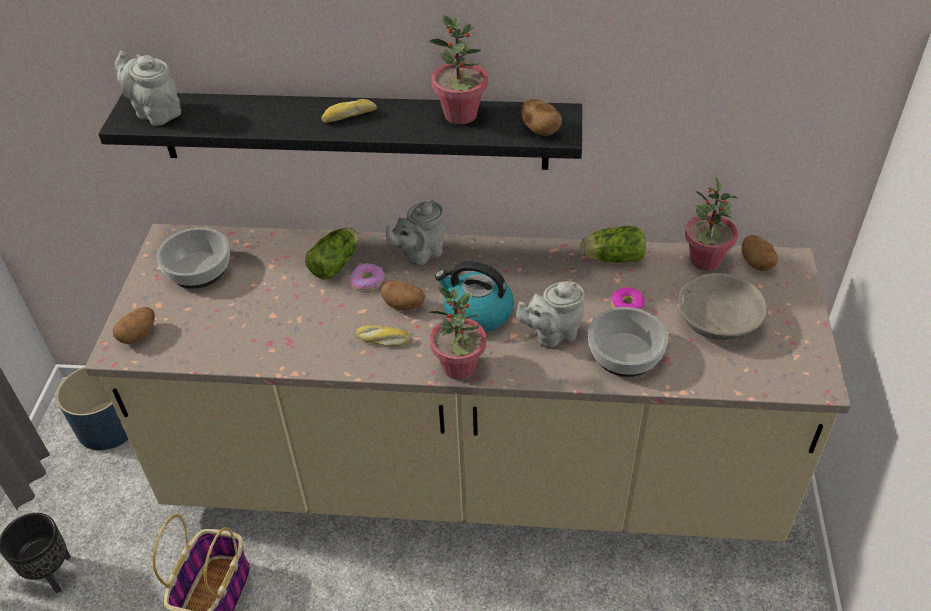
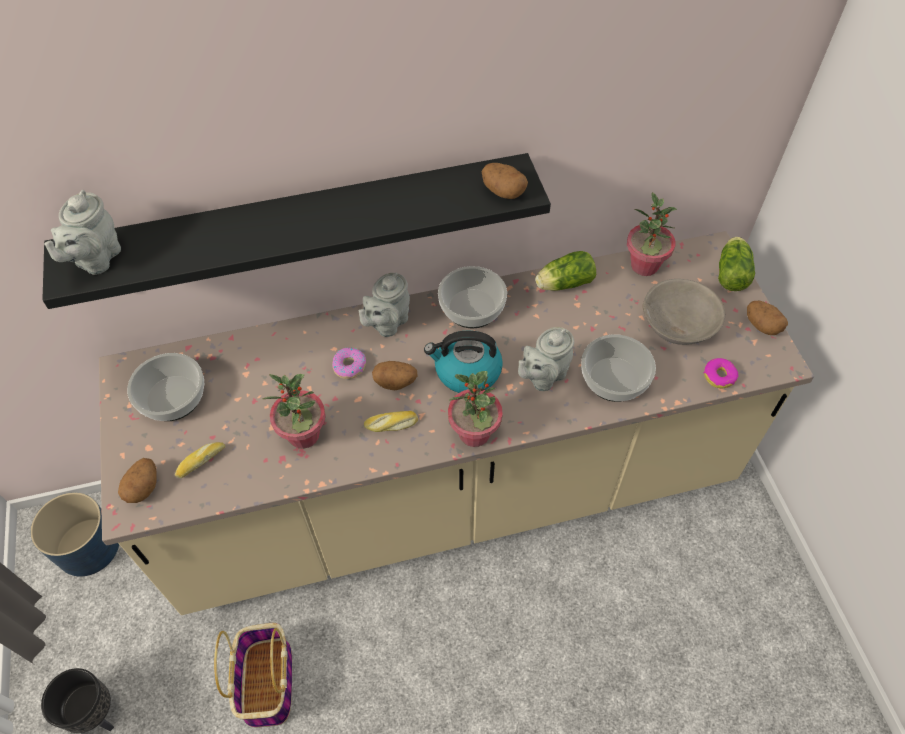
camera: 20 degrees left, 10 degrees up
grey teapot [115,51,181,126] -> grey teapot turned 90 degrees counterclockwise [44,190,121,275]
lettuce [305,227,358,279] -> lettuce moved to [718,237,755,291]
bread [321,99,377,123] -> bread moved to [175,442,225,478]
potted plant [429,15,488,124] -> potted plant moved to [262,374,326,449]
donut [611,287,645,310] -> donut moved to [704,358,738,388]
potato [742,235,778,271] -> potato moved to [747,301,788,335]
none -> bowl [438,266,507,329]

